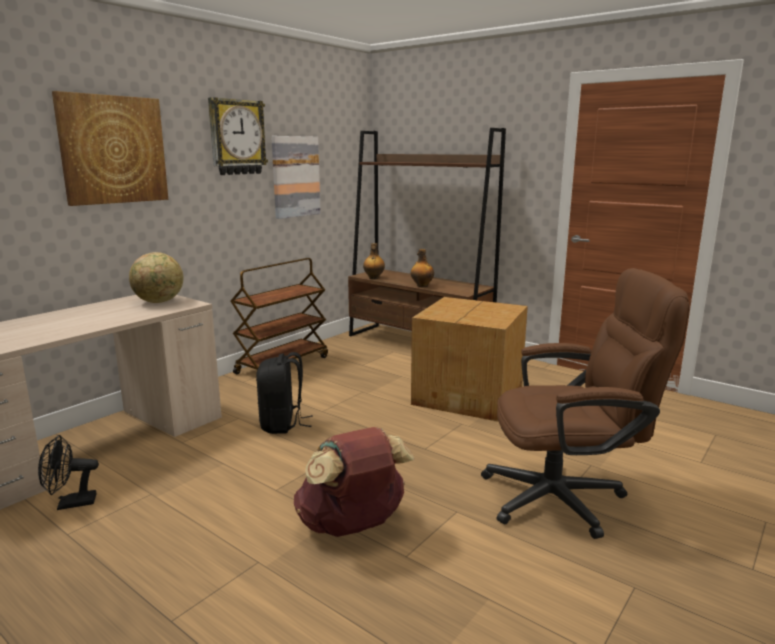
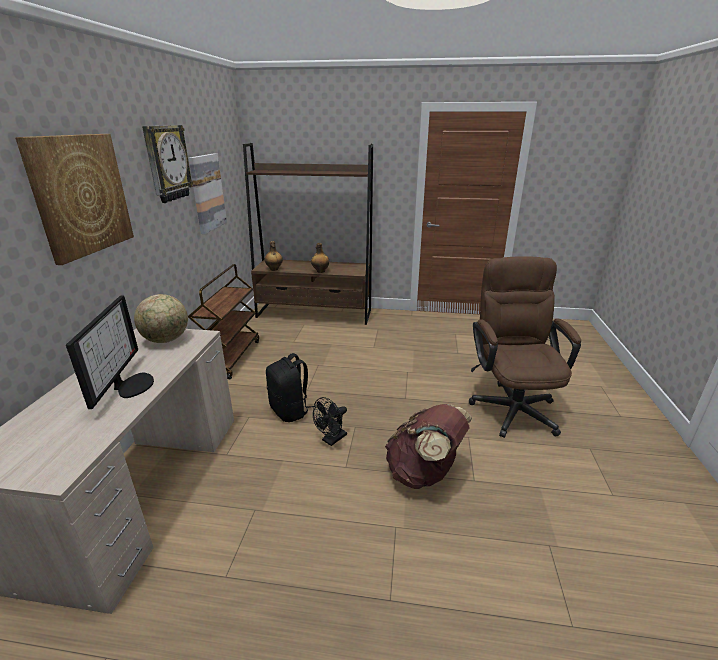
camera: 30 degrees left, 10 degrees up
black fan [38,435,99,510] -> black fan moved to [313,397,347,446]
cardboard box [411,297,528,422] -> none
brown office chair [481,268,690,539] -> brown office chair turned 60 degrees counterclockwise [469,256,581,438]
none -> monitor [66,295,154,409]

